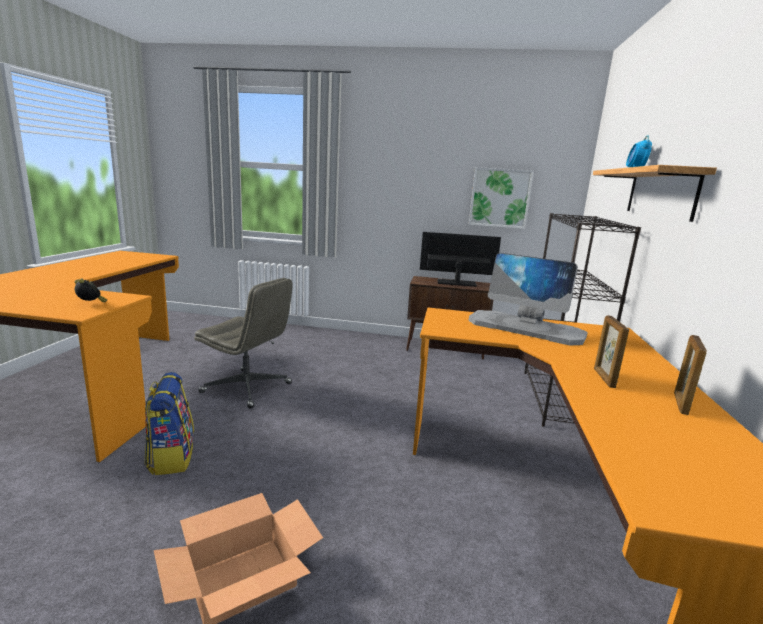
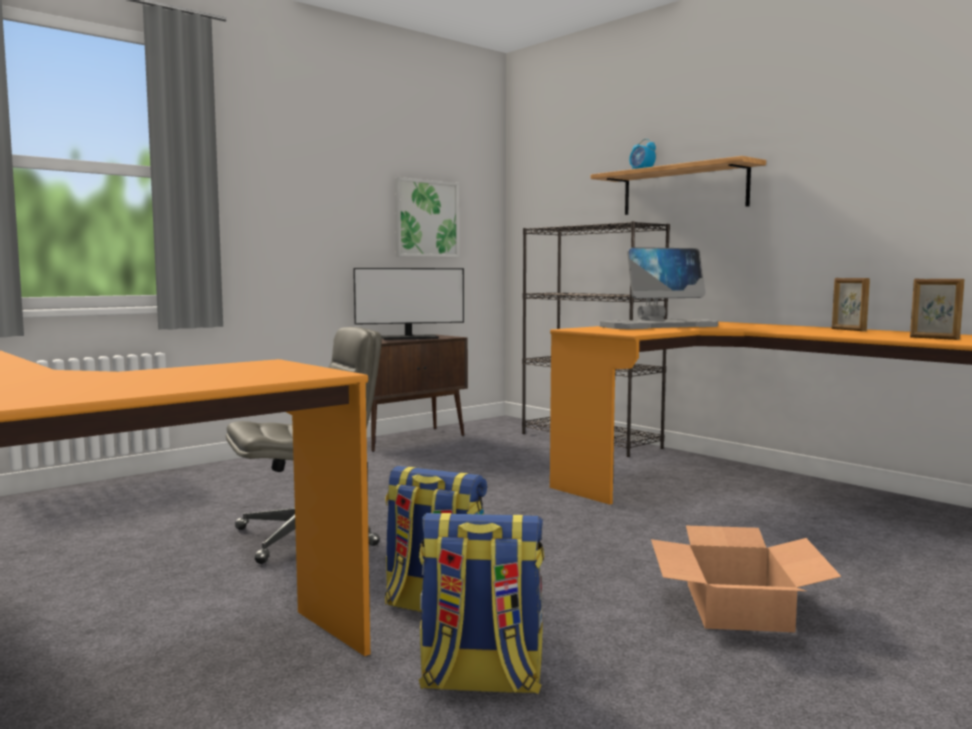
camera: 50 degrees left, 10 degrees down
alarm clock [75,279,107,302] -> none
monitor [420,232,501,287] -> monitor turned 150 degrees counterclockwise [353,268,464,340]
picture frame [594,315,629,388] -> picture frame moved to [910,279,964,340]
none -> backpack [419,513,544,694]

